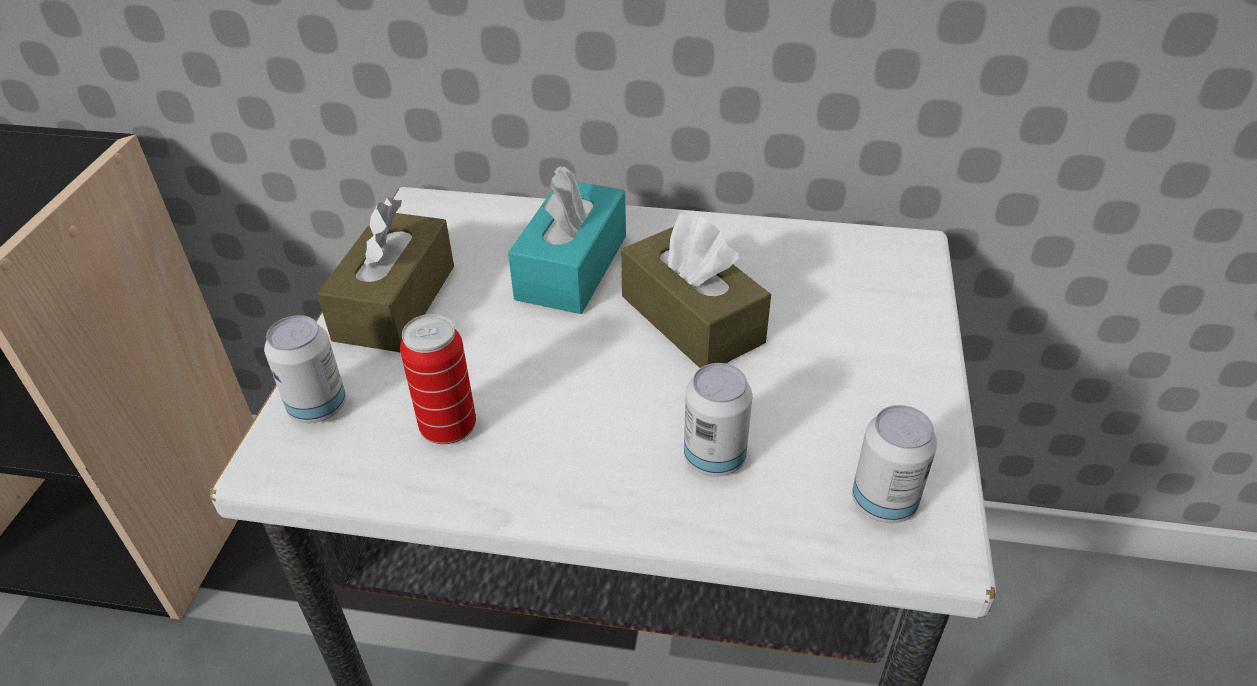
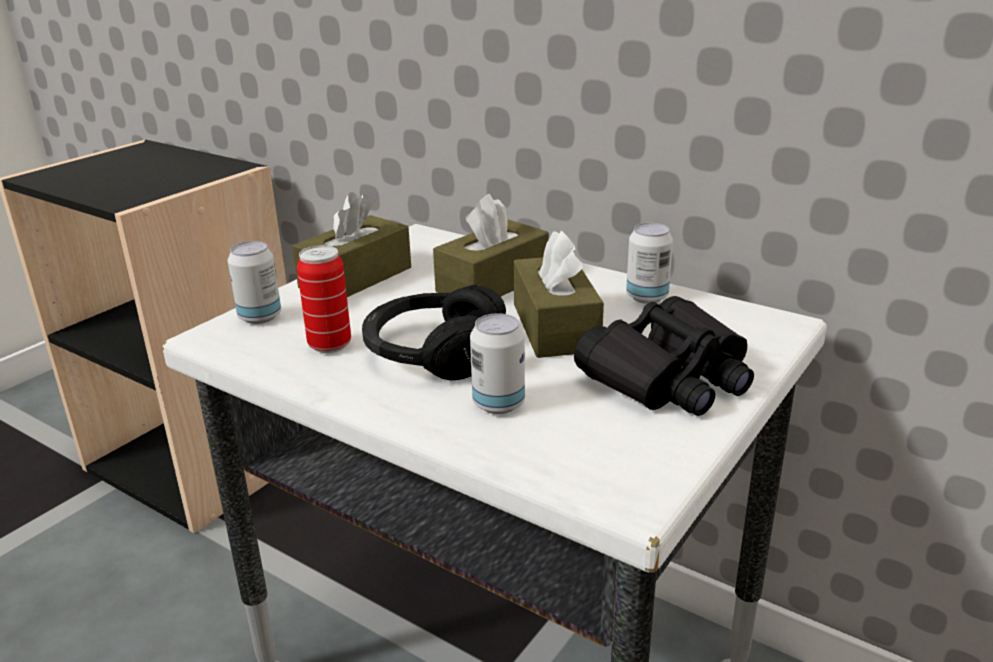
camera: 25 degrees right, 15 degrees down
turquoise tissue box [508,166,626,314] -> brown tissue box [433,194,549,297]
can [852,405,937,523] -> can moved to [626,223,673,304]
none -> black headphones [362,284,506,380]
none -> black binoculars [574,296,754,416]

